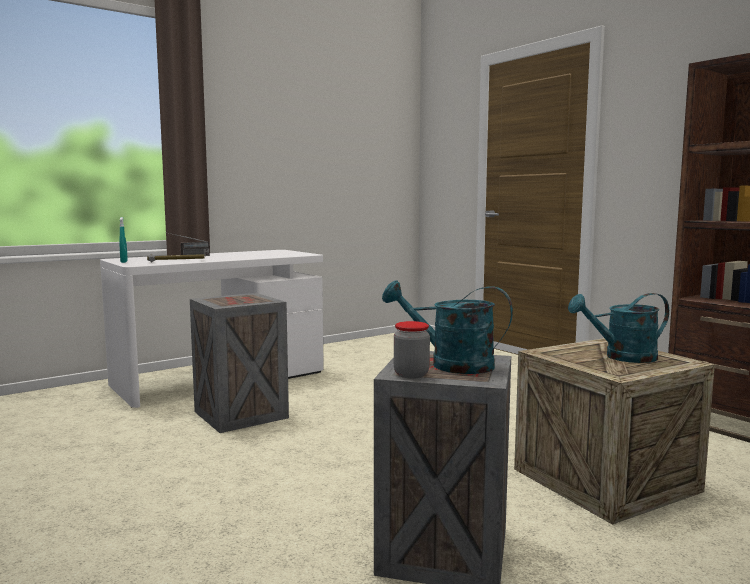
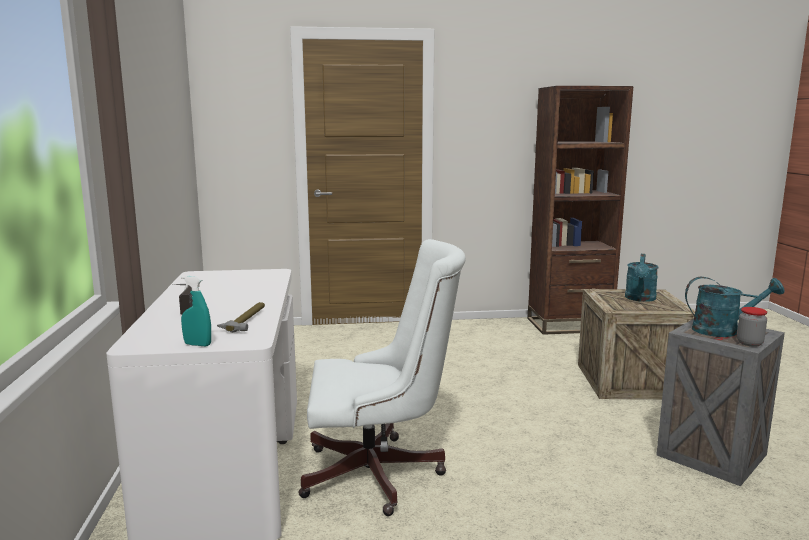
camera: 60 degrees left, 5 degrees up
crate [190,293,289,433] -> white office chair [299,239,466,516]
turquoise watering can [382,280,513,374] -> turquoise watering can turned 135 degrees counterclockwise [685,277,784,337]

